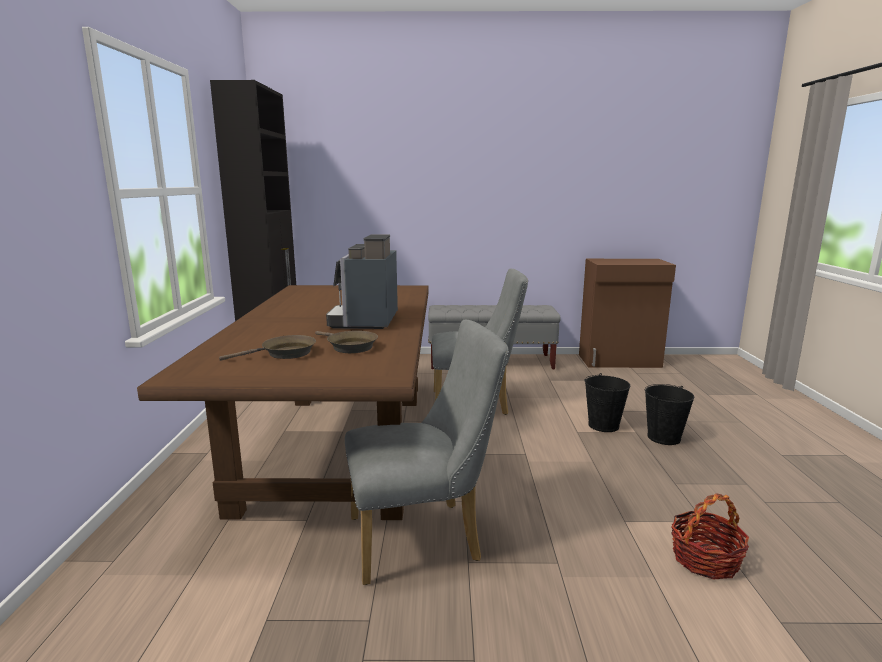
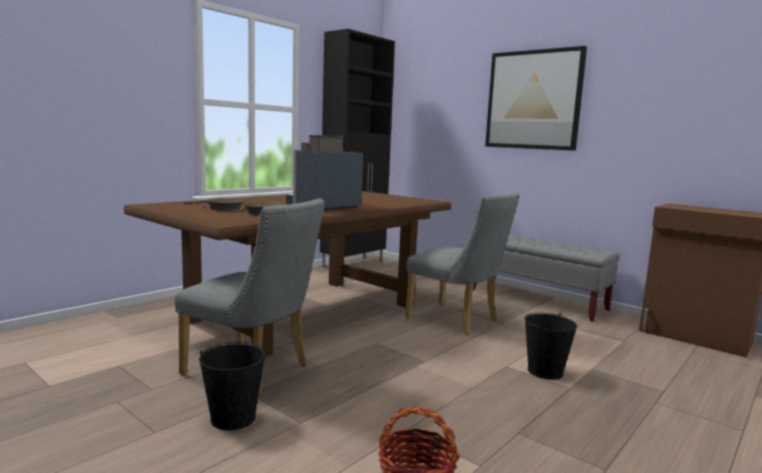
camera: 40 degrees right, 5 degrees down
black bucket [645,384,694,445] -> black bucket moved to [199,342,266,430]
none -> picture [485,46,587,151]

